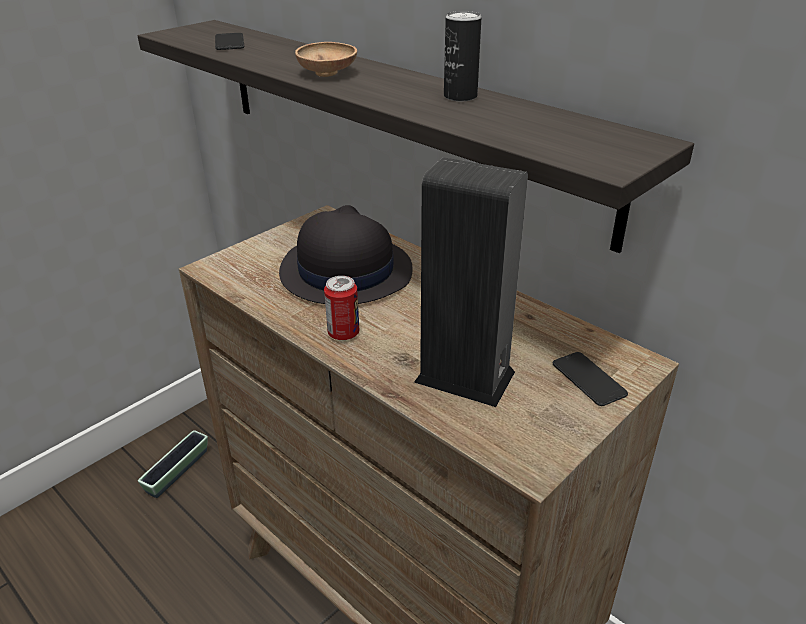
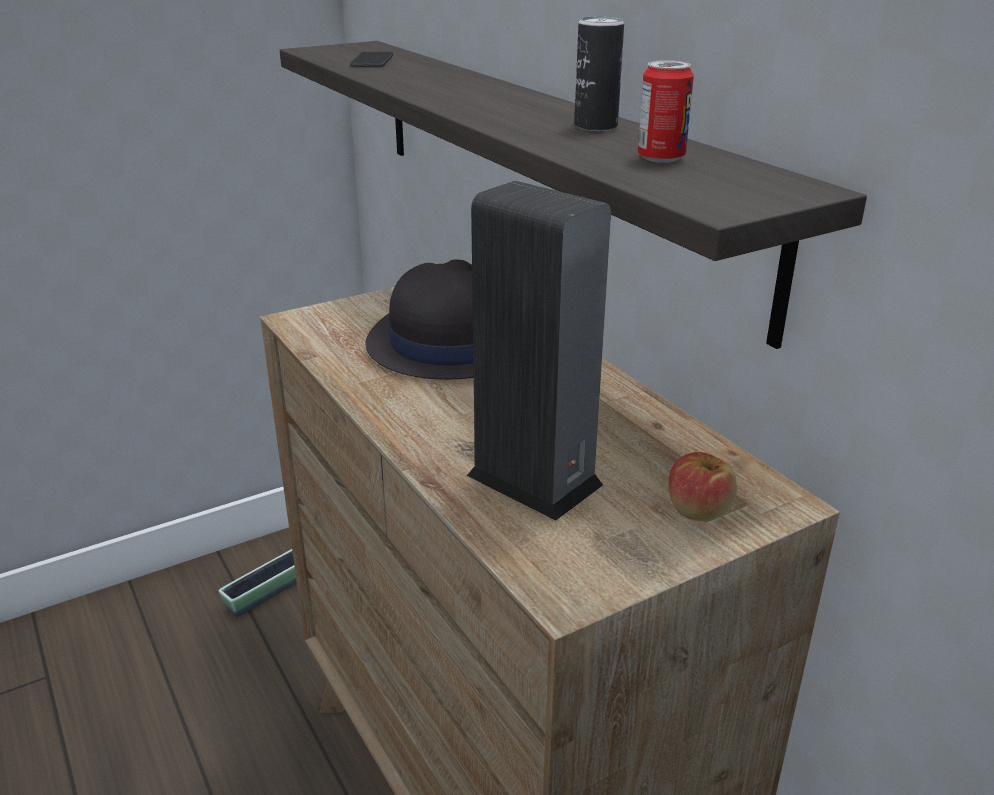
camera: 15 degrees right, 5 degrees down
brown bowl [295,42,357,77] -> none
can [324,276,359,340] -> can moved to [638,60,694,163]
phone [553,352,628,406] -> apple [669,452,737,521]

